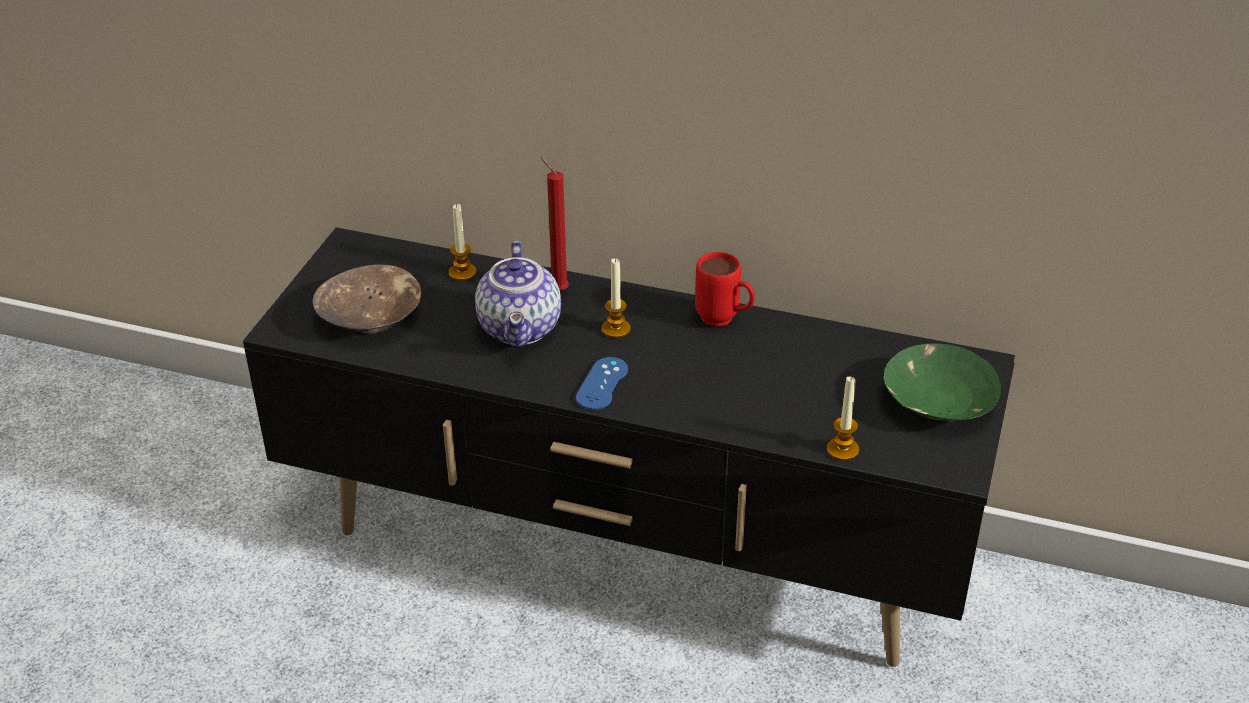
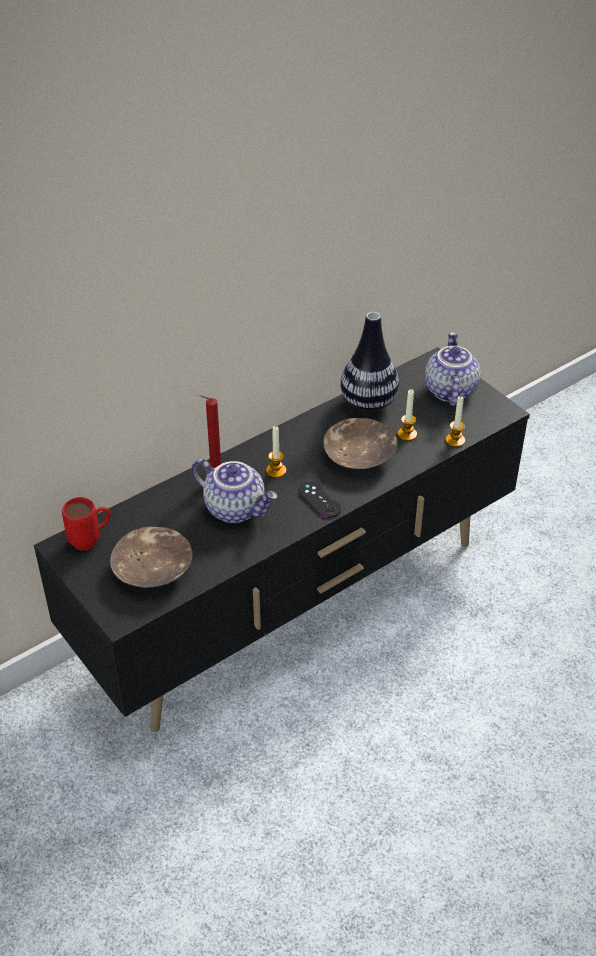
camera: 55 degrees left, 5 degrees up
candle [449,203,477,281] -> candle moved to [398,389,417,441]
blue game controller [576,357,628,410] -> black game controller [299,482,341,518]
red mug [695,252,755,327] -> red mug moved to [62,497,111,551]
green bowl [884,343,1001,422] -> teapot [425,332,481,406]
none -> brown bowl [323,418,398,469]
none -> vase [340,312,399,411]

